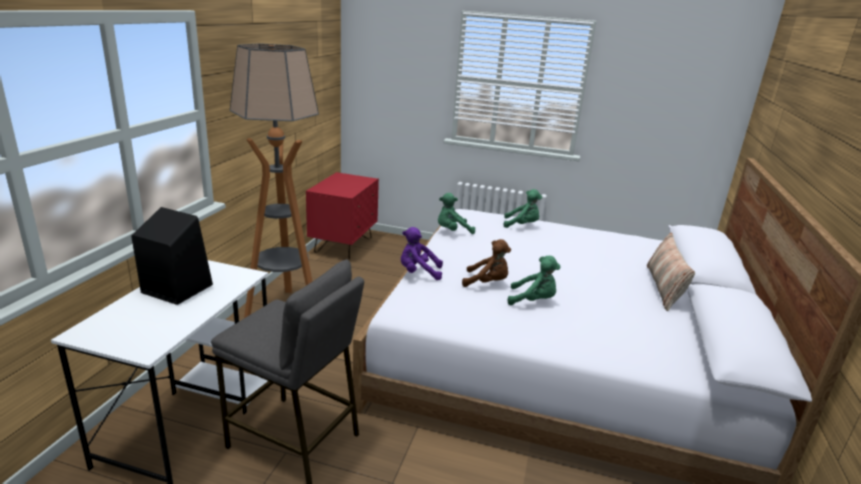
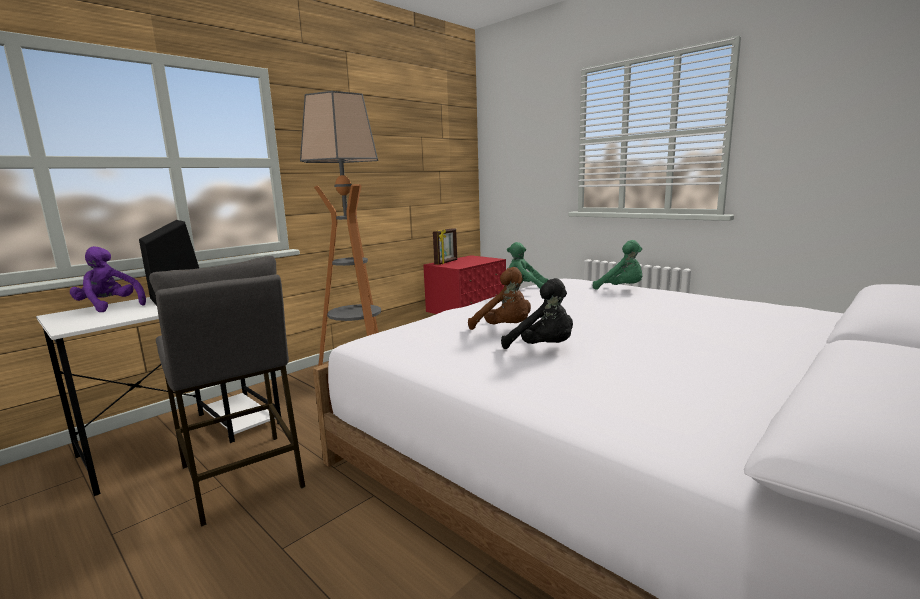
camera: 30 degrees right, 10 degrees down
purple plush toy [401,227,443,280] -> purple plush toy moved to [70,246,146,312]
green plush toy [508,256,561,305] -> black plush toy [501,278,573,349]
pillow [647,232,695,311] -> none
none -> picture frame [433,228,457,265]

